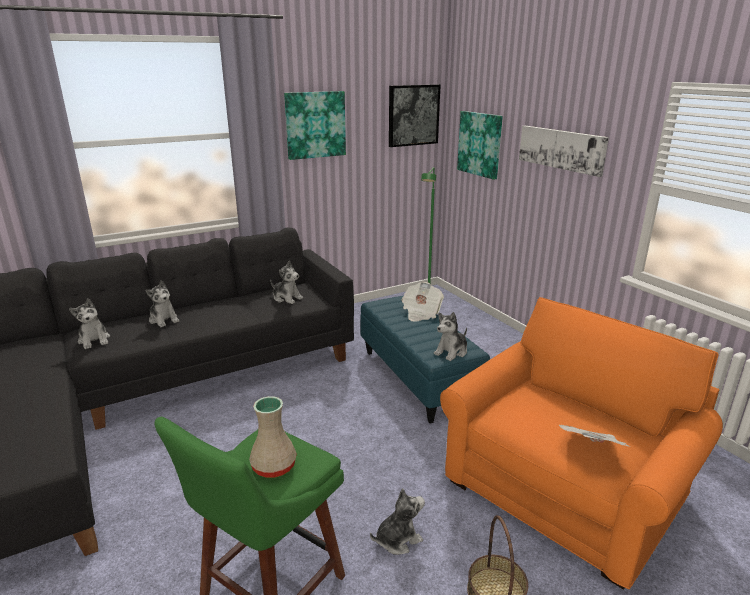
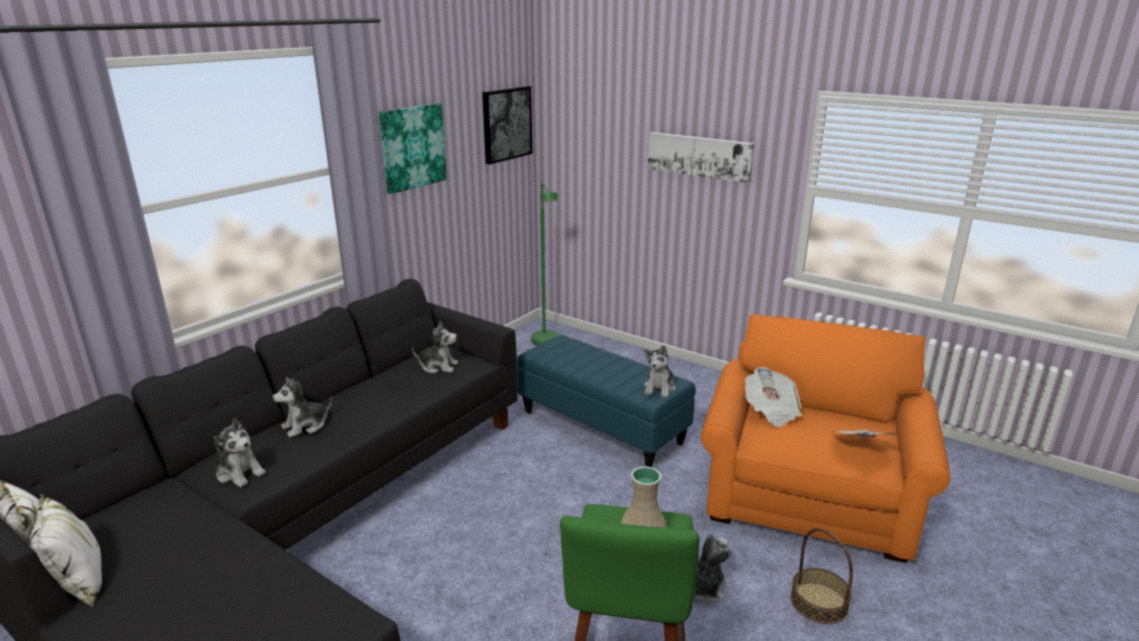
camera: 25 degrees left, 0 degrees up
plush toy [145,280,179,327] -> plush toy turned 120 degrees clockwise [272,377,332,437]
newspaper [402,282,444,321] -> newspaper moved to [745,367,802,427]
picture [457,111,503,180] -> none

